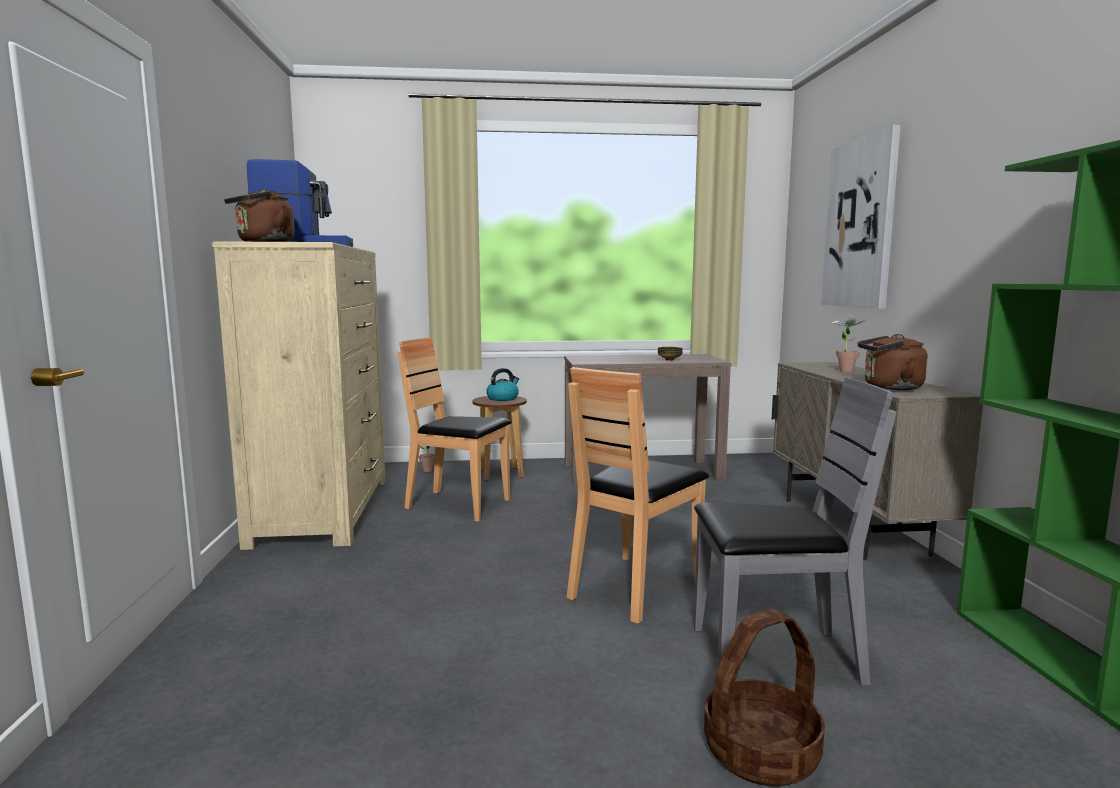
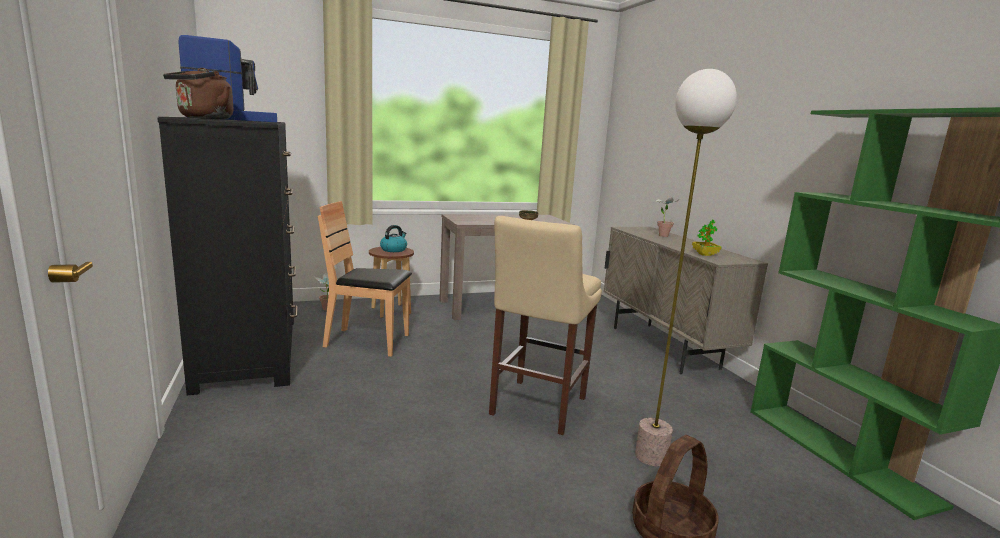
camera: 15 degrees left, 5 degrees up
beige dresser [212,241,386,550] -> black dresser [157,117,298,395]
brown chair [566,367,709,624] -> beige stool [489,216,602,435]
grey chair [694,377,897,686] -> floor lamp [635,69,737,466]
picture [821,125,901,309] -> none
brown kettle [858,334,928,390] -> potted plant [692,220,722,256]

